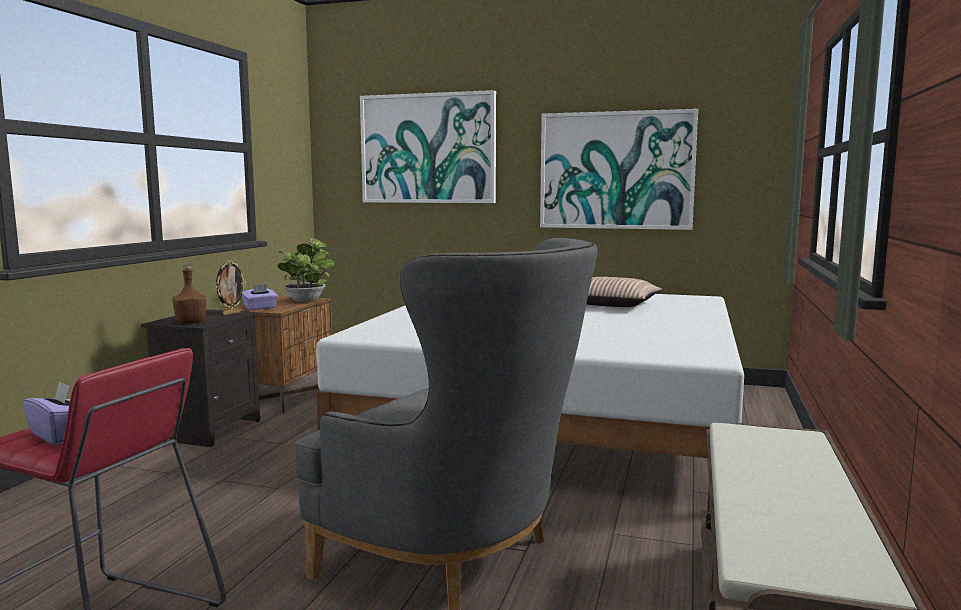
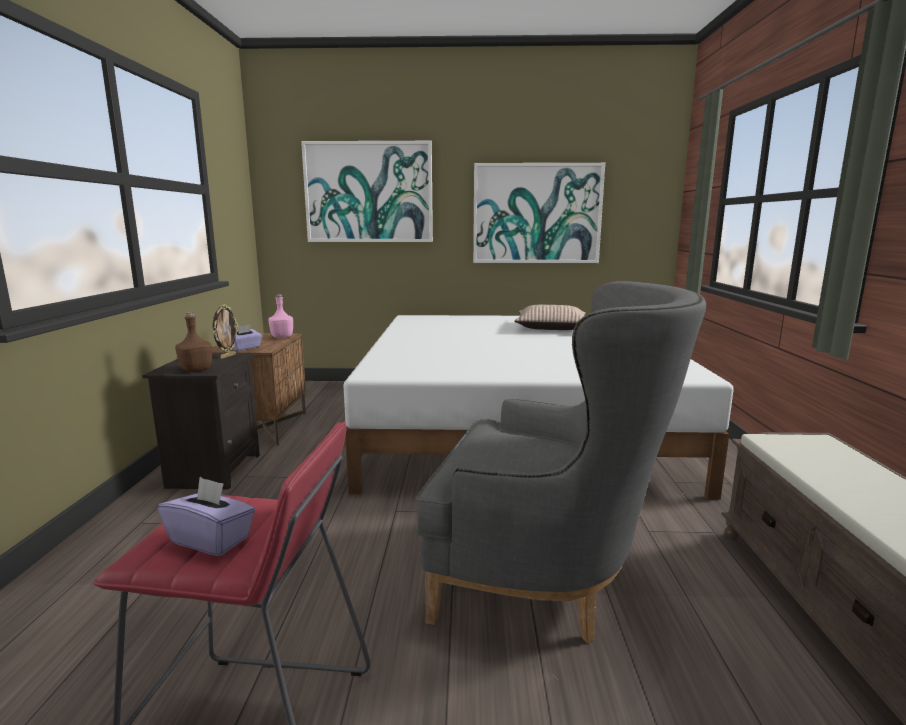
camera: 15 degrees left, 5 degrees up
potted plant [278,237,335,302] -> pink bottle [268,294,293,338]

